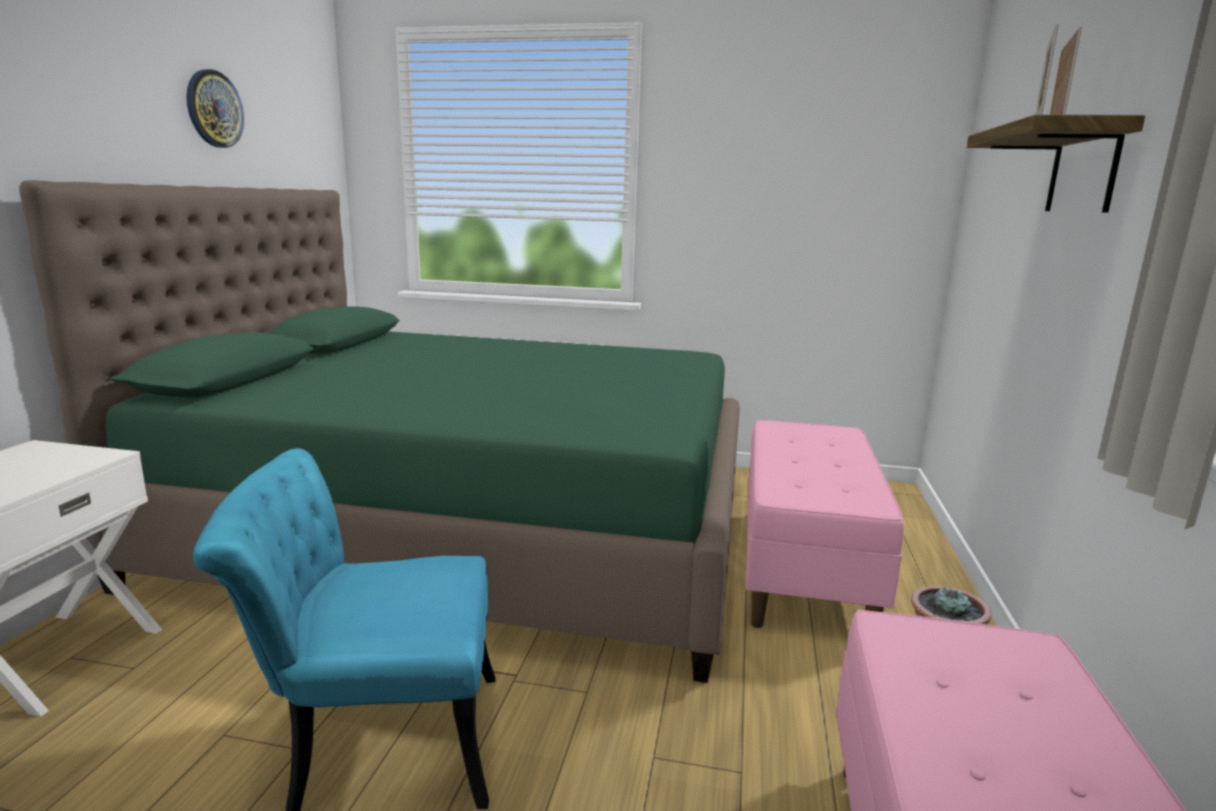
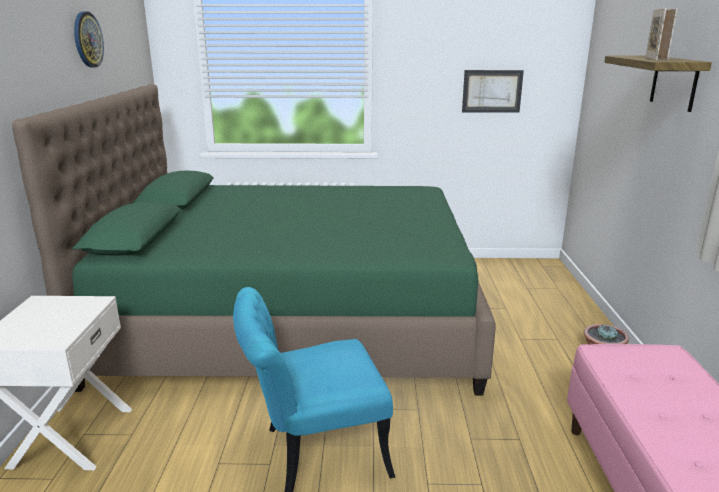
camera: 10 degrees left, 5 degrees up
pink bench [746,420,904,628] -> none
none -> picture [462,70,524,113]

